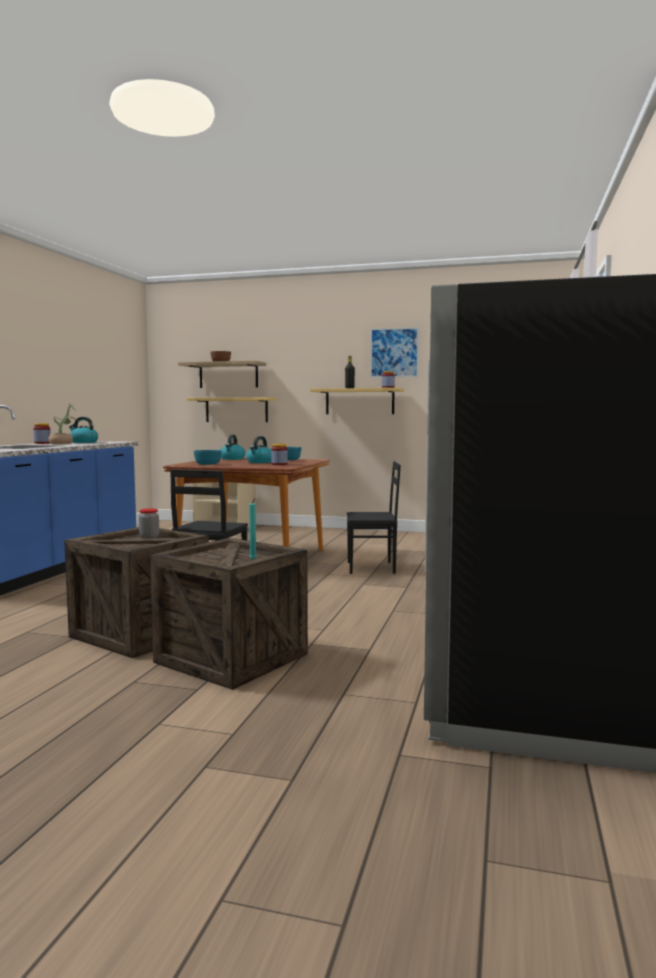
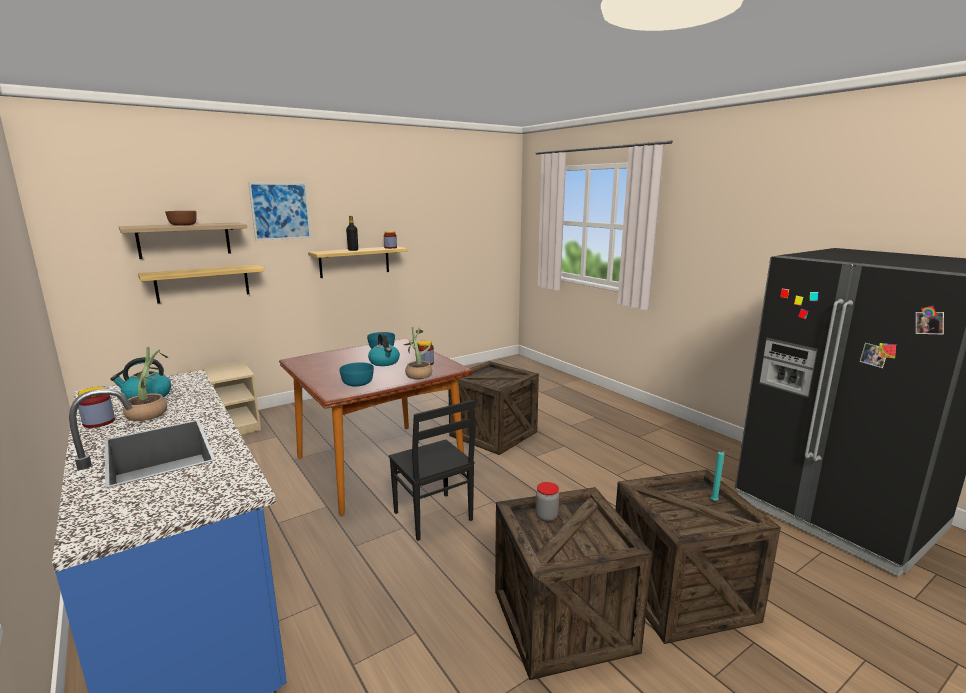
camera: 50 degrees left, 10 degrees up
kettle [221,435,246,460] -> none
black chair [347,461,401,574] -> crate [448,361,539,455]
picture [370,327,419,378] -> picture moved to [248,183,311,241]
none -> potted plant [403,327,433,379]

